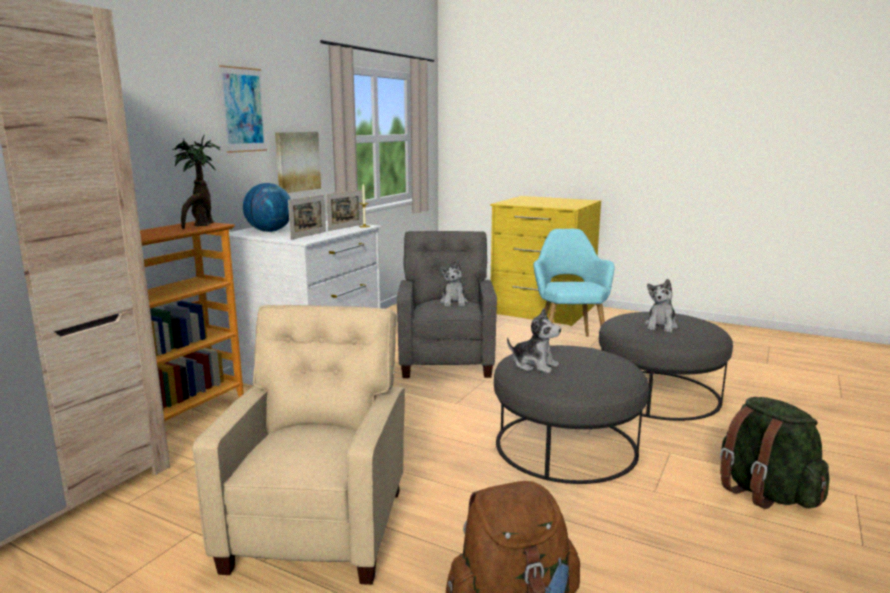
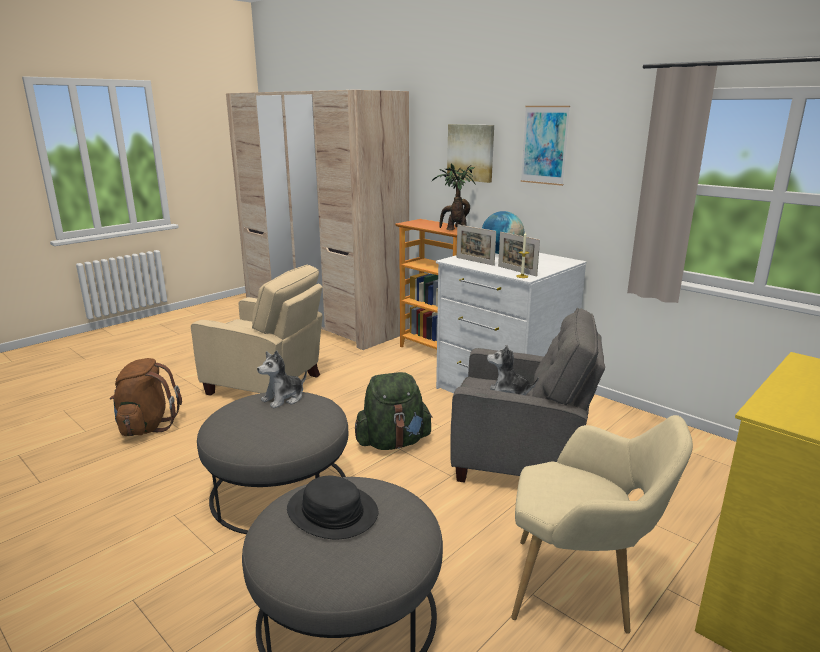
camera: 105 degrees right, 5 degrees up
picture [275,132,321,193] -> picture moved to [447,124,494,183]
turquoise armchair [533,229,615,337] -> beige armchair [511,415,693,634]
plush toy [645,279,678,333] -> black hat [287,476,378,539]
green backpack [720,397,830,509] -> green backpack moved to [355,372,433,450]

